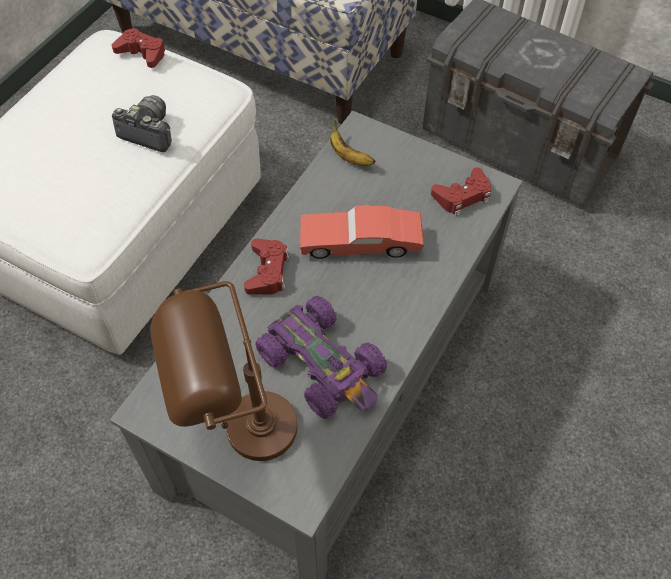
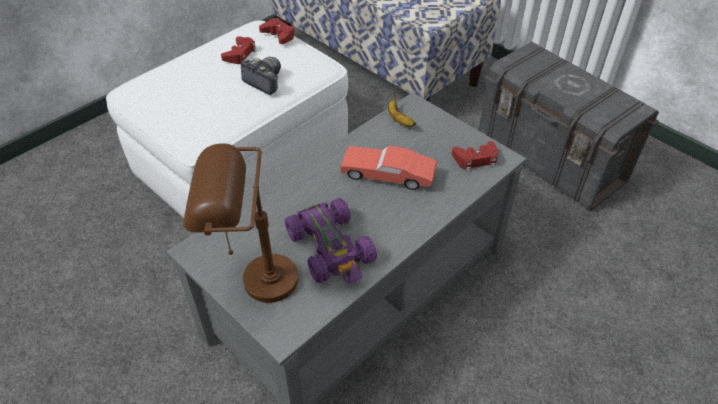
camera: 15 degrees right, 10 degrees down
red game controller [244,239,289,294] -> red game controller moved to [221,37,256,64]

